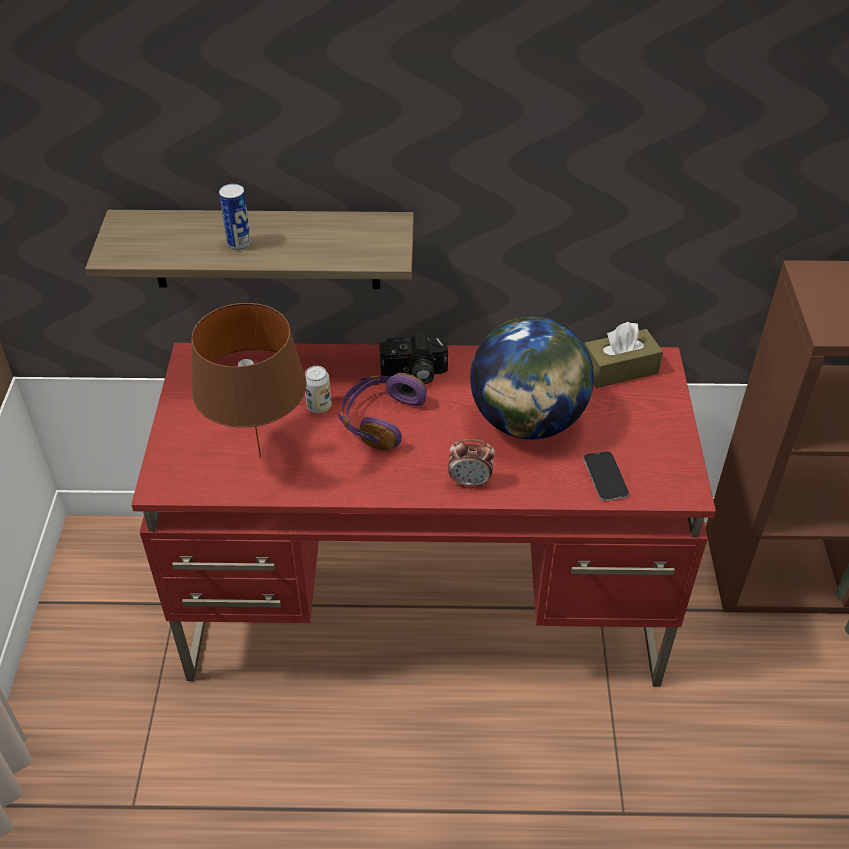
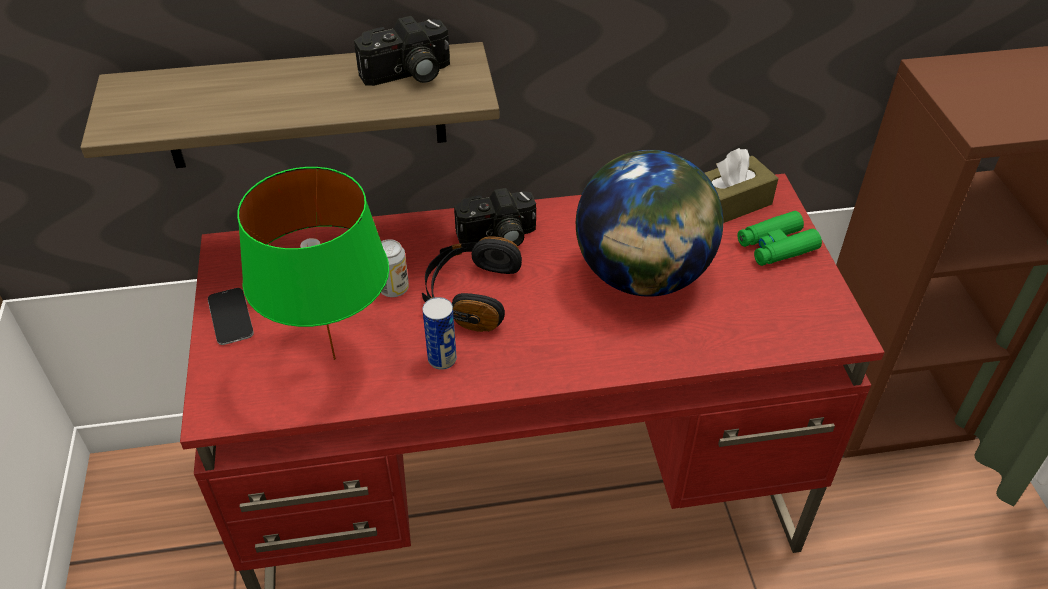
camera: 10 degrees left, 0 degrees up
brown table lamp [191,303,307,458] -> green table lamp [237,167,389,360]
can [219,184,251,250] -> can moved to [422,297,457,370]
purple headphones [338,373,426,451] -> black headphones [422,236,522,332]
alarm clock [448,439,495,487] -> none
phone [584,451,629,501] -> phone moved to [208,288,254,345]
none -> camera [354,16,450,86]
none -> green binoculars [737,211,822,266]

